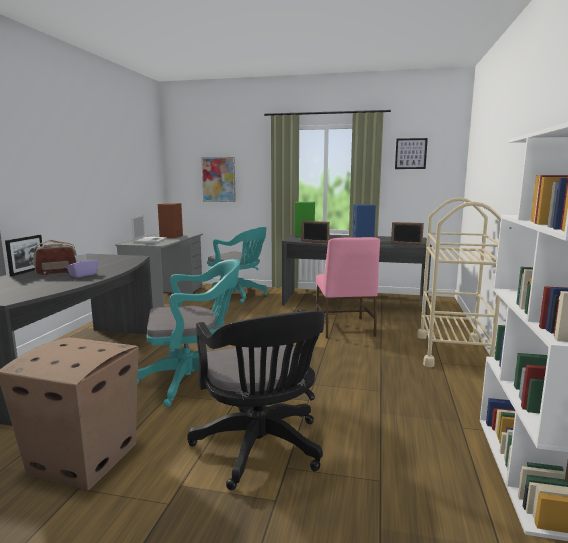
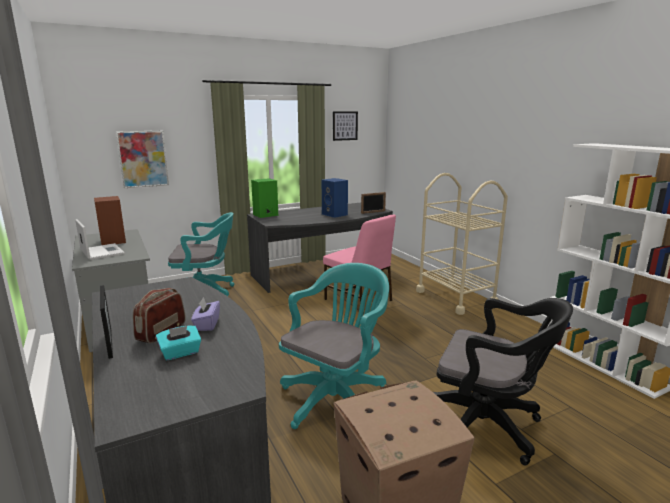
camera: 40 degrees left, 5 degrees up
picture frame [301,221,330,243] -> none
none -> turquoise tissue box [156,325,201,361]

